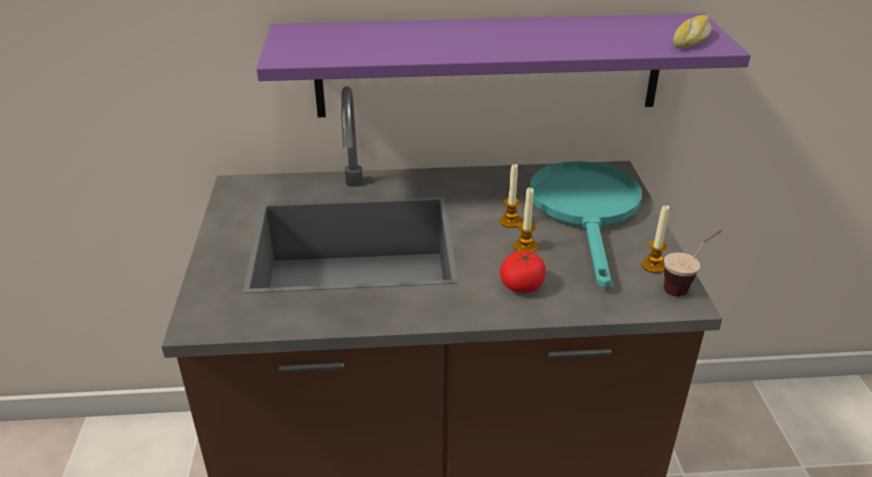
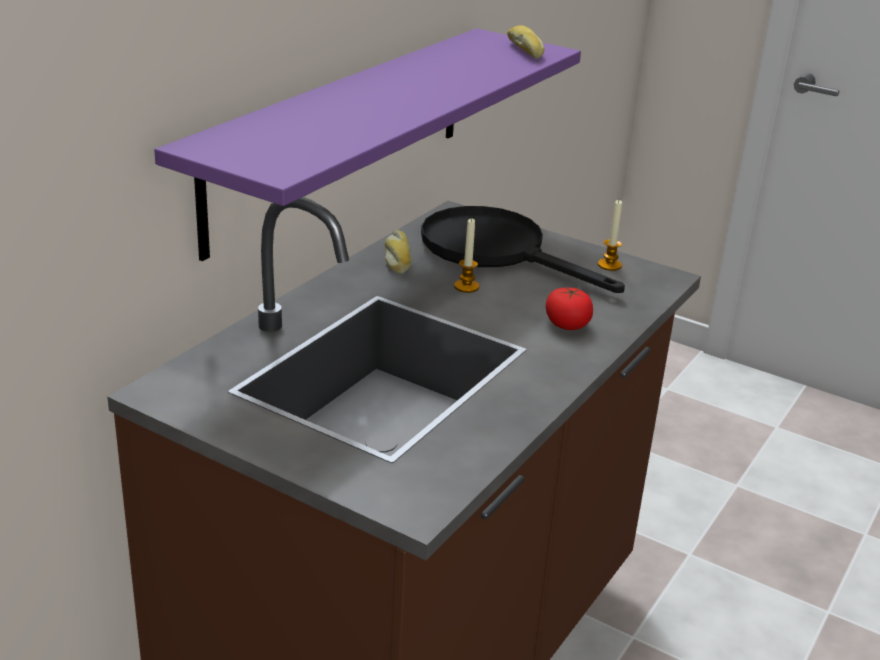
camera: 55 degrees left, 5 degrees down
candle [514,188,537,253] -> none
turquoise frying pan [529,161,641,288] -> black frying pan [421,206,625,293]
cup [664,230,722,297] -> none
none -> bread [385,230,411,274]

